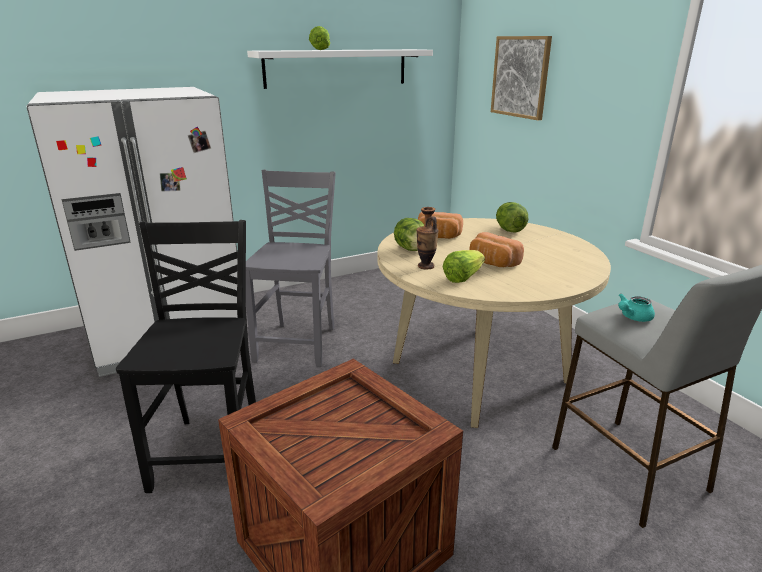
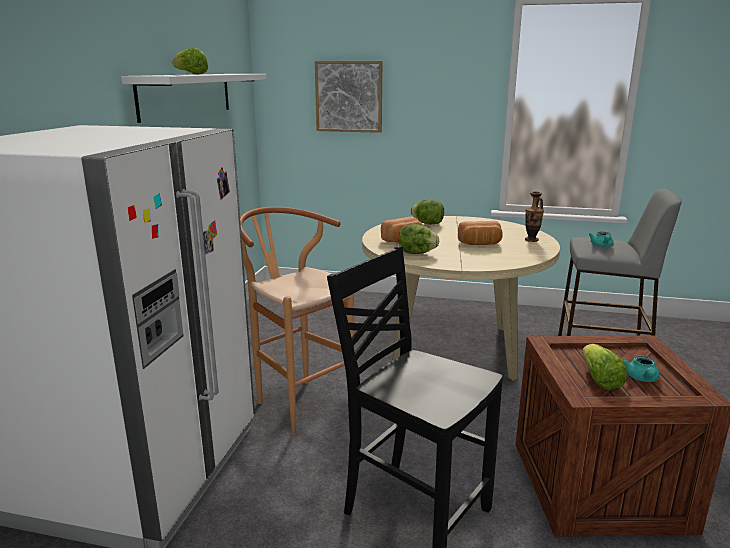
camera: 50 degrees left, 5 degrees down
grey chair [246,170,336,367] -> brown stool [240,207,354,435]
vase [416,207,439,270] -> vase moved to [525,192,544,242]
lettuce [443,250,485,283] -> lettuce moved to [582,344,627,390]
none -> turquoise teapot [623,356,659,382]

